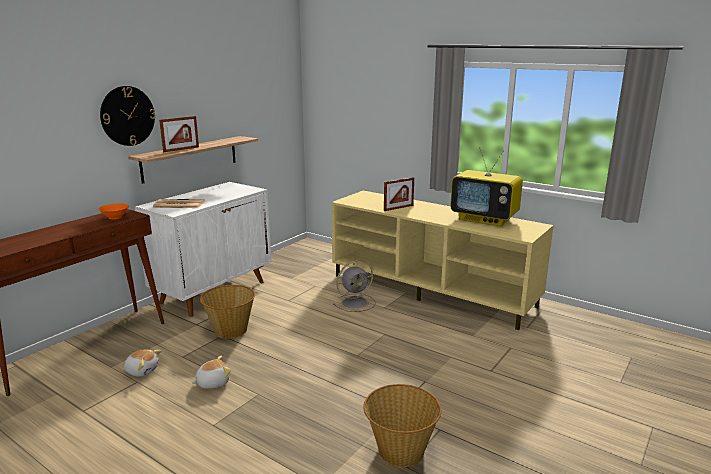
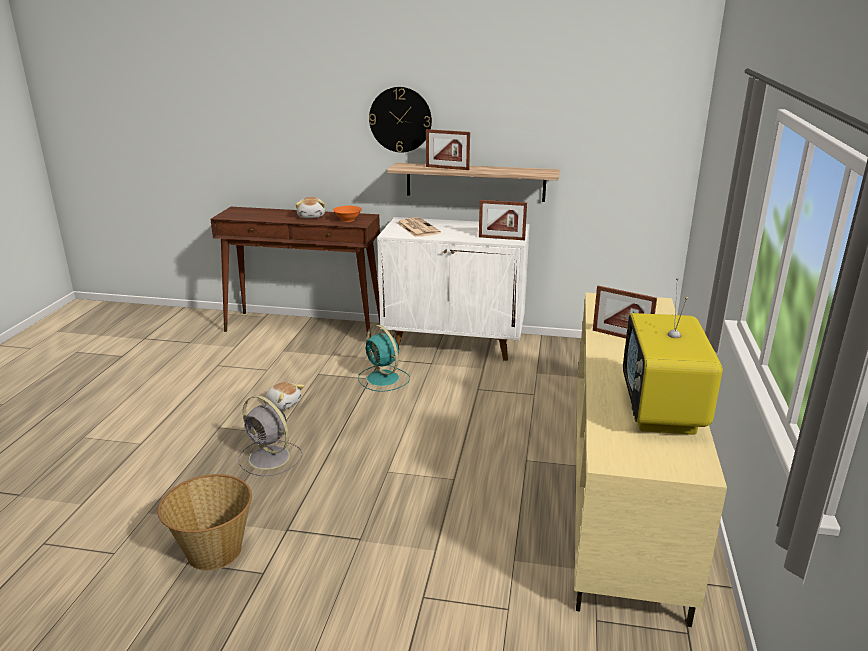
camera: 65 degrees right, 5 degrees up
plush toy [124,350,161,377] -> plush toy moved to [296,197,325,218]
basket [200,285,255,339] -> turquoise fan [358,325,410,392]
grey fan [333,260,376,312] -> grey fan moved to [238,395,303,476]
none -> picture frame [479,200,527,240]

